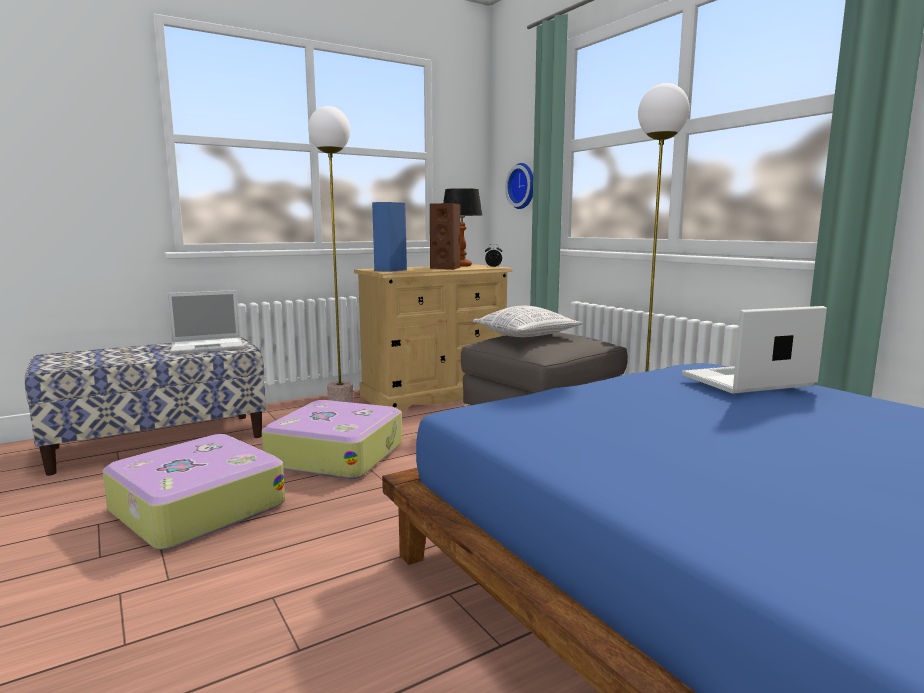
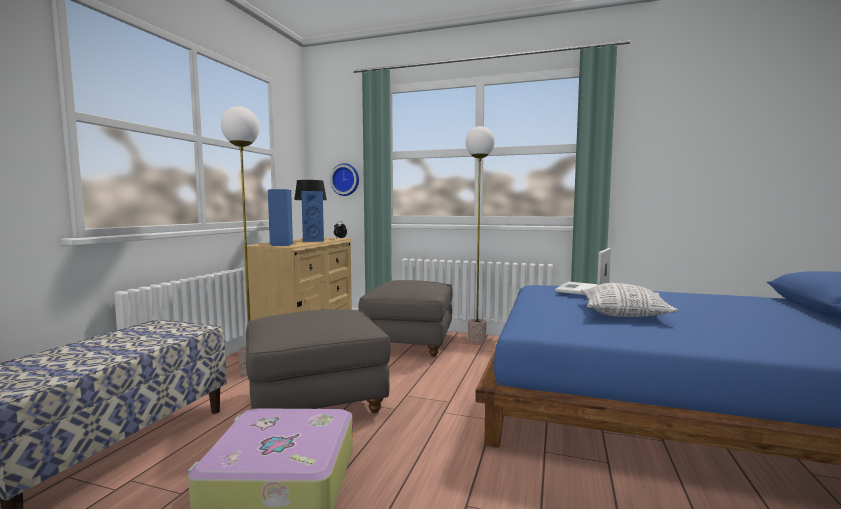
camera: 40 degrees left, 5 degrees down
laptop [167,290,244,355] -> none
suitcase [262,400,402,479] -> grey ottoman [246,309,391,413]
brown speaker [430,203,460,269] -> blue speaker [301,191,324,242]
pillow [473,306,582,337] -> pillow moved to [581,283,679,317]

